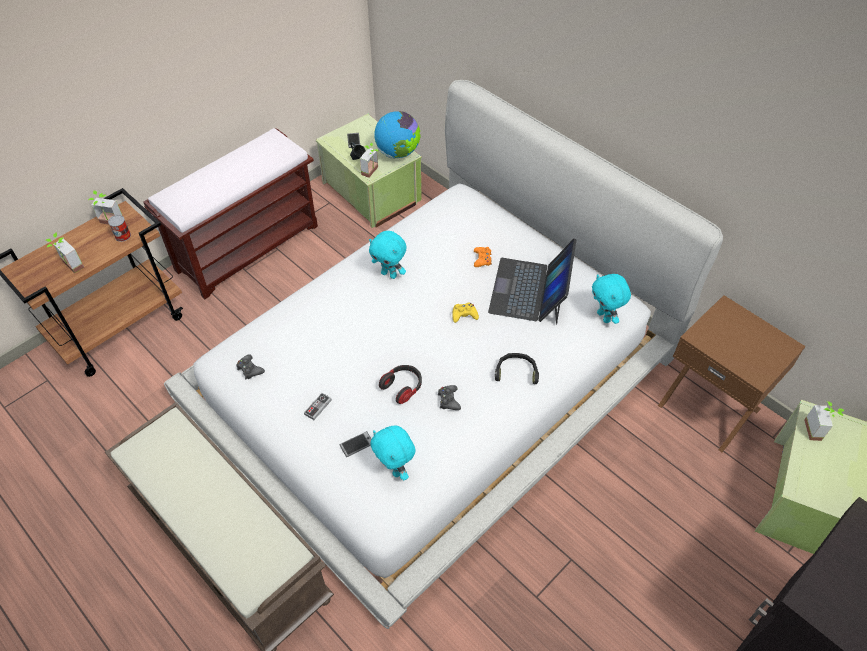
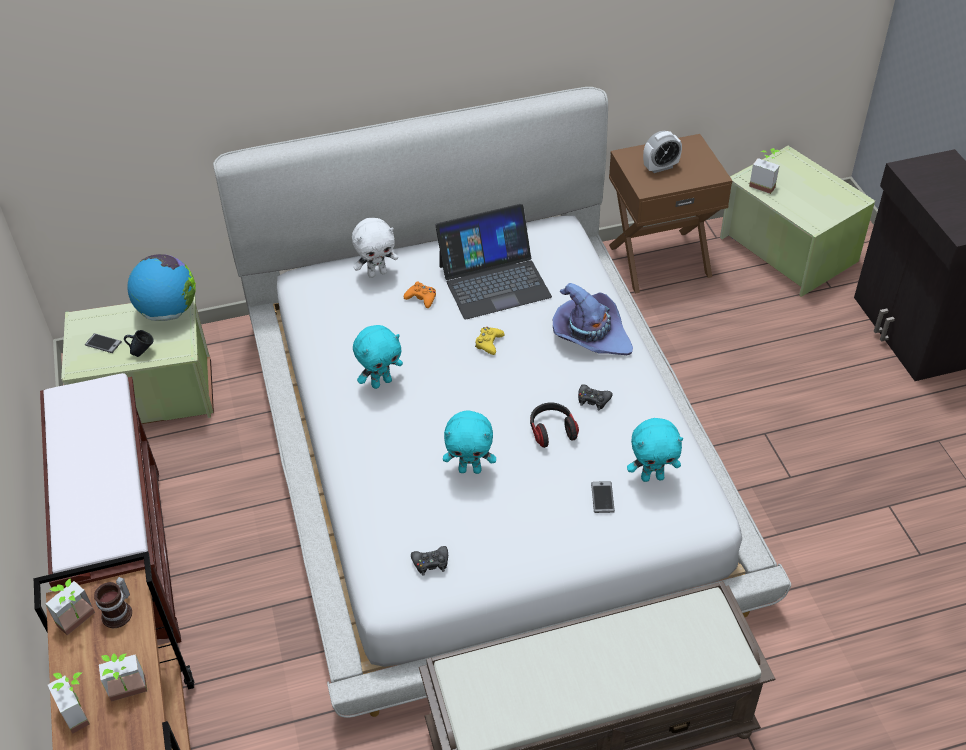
camera: 60 degrees left, 5 degrees down
can [108,215,131,242] -> mug [94,577,132,628]
game controller [304,393,332,420] -> none
potted plant [360,143,378,178] -> potted plant moved to [48,672,90,734]
laptop [488,239,576,325] -> laptop turned 60 degrees counterclockwise [435,204,552,319]
black headphones [495,353,539,384] -> purple hat [553,283,633,355]
turquoise plush toy [592,274,631,324] -> turquoise plush toy moved to [443,410,496,474]
none -> white plush toy [352,218,398,278]
none -> alarm clock [643,131,682,173]

